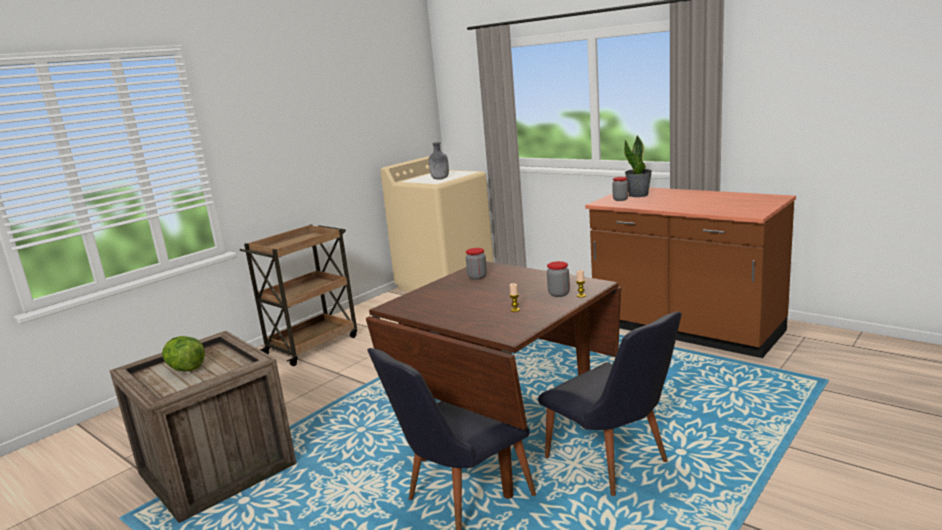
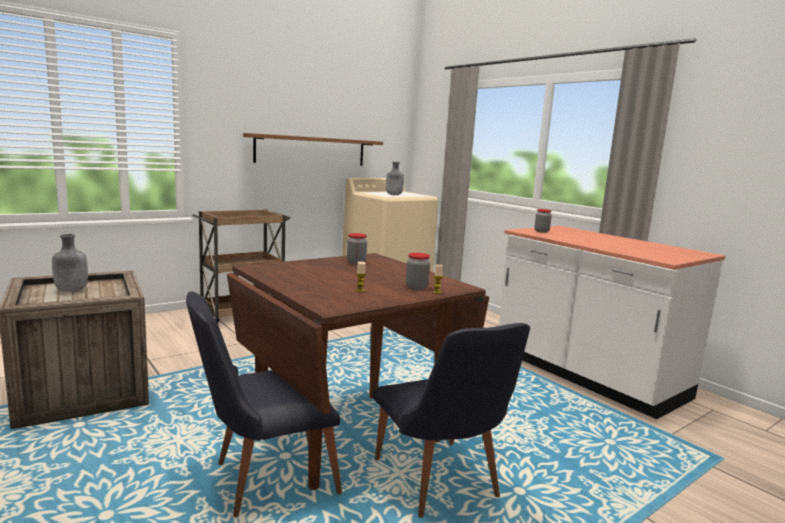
camera: 10 degrees right, 5 degrees down
lettuce [162,336,205,372] -> grey bottle [52,234,88,292]
brown counter [585,187,796,358] -> white counter [499,226,726,419]
potted plant [624,135,652,197] -> none
none -> shelf [243,133,383,166]

